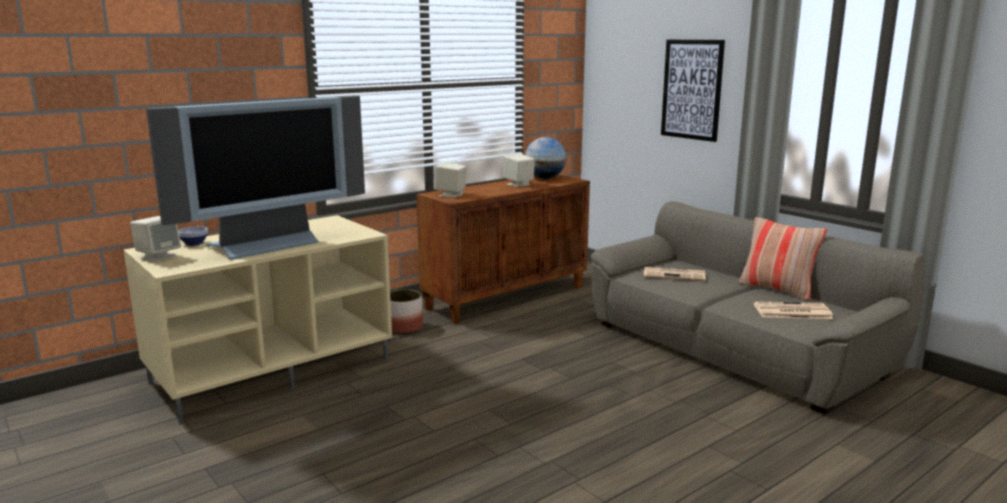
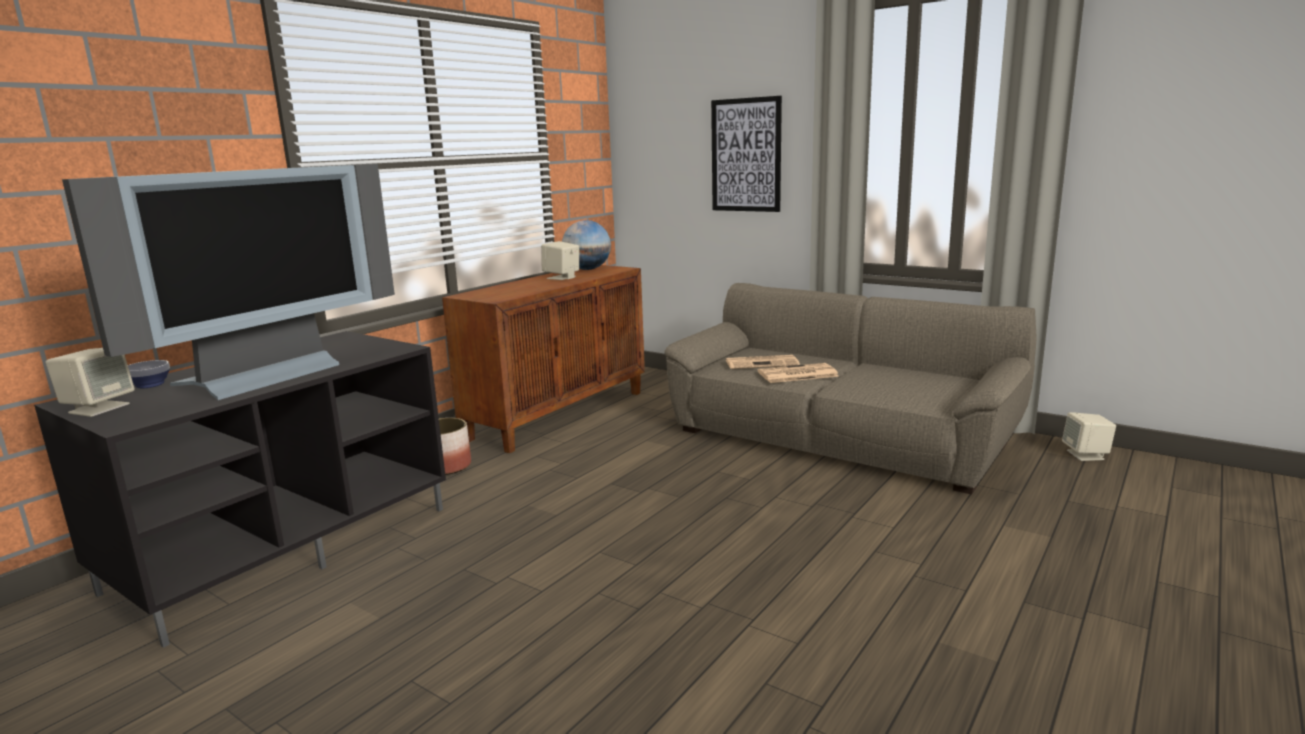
camera: 15 degrees left, 0 degrees up
beige tv stand [124,215,392,424] -> black tv stand [34,331,446,648]
beige speaker [435,162,467,197] -> beige speaker moved to [1062,412,1116,461]
pillow [739,217,827,300] -> none
newspaper [754,301,834,319] -> newspaper moved to [758,363,839,383]

